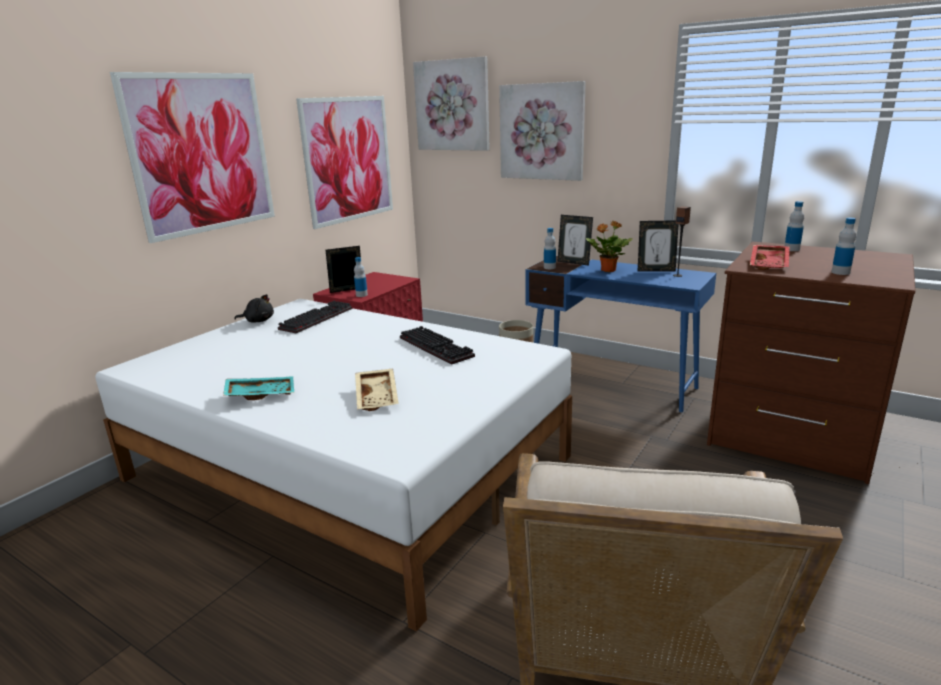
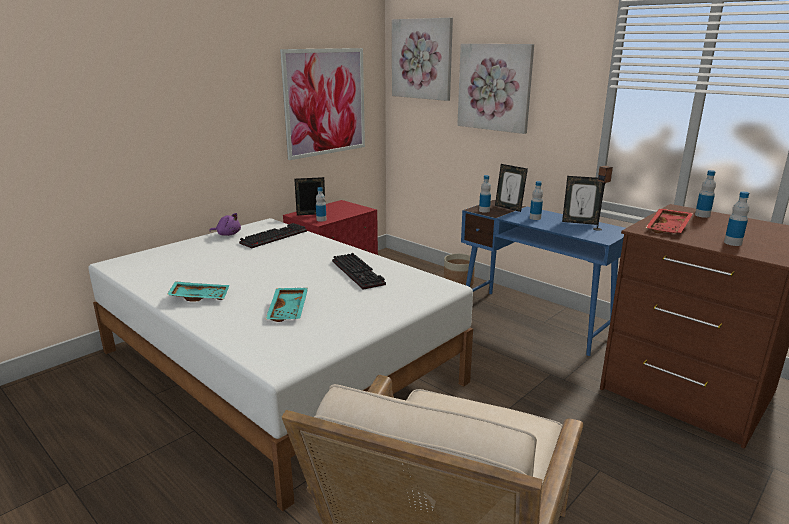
camera: 10 degrees right, 0 degrees up
picture [110,72,275,243] -> none
black plush toy [234,294,274,323] -> purple plush toy [209,213,241,236]
beige tray [355,369,399,411] -> turquoise tray [266,288,308,322]
potted plant [586,220,633,272] -> bottle [530,181,543,220]

